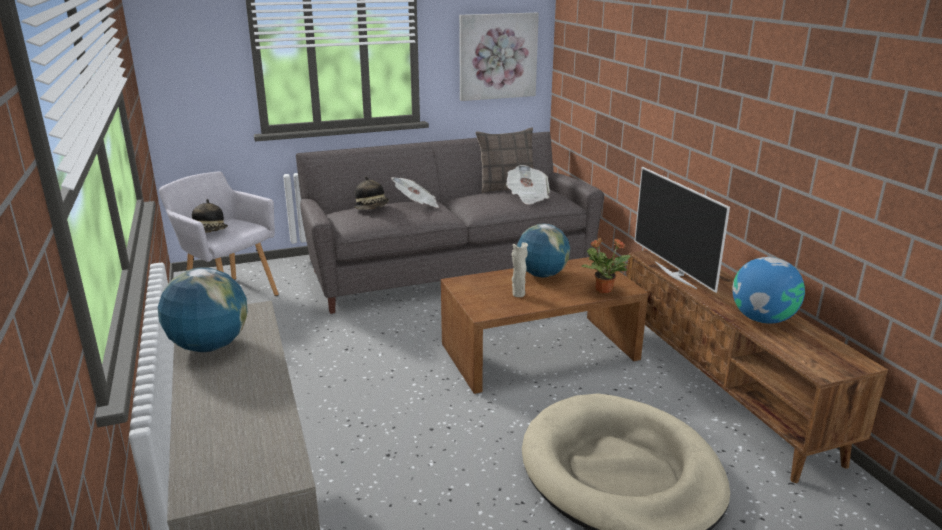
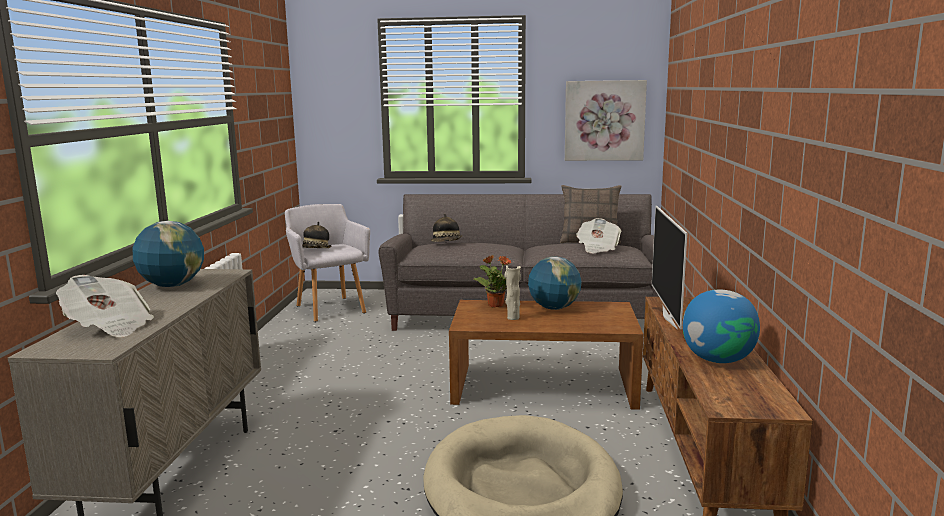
camera: 25 degrees right, 10 degrees down
newspaper [391,177,439,208] -> newspaper moved to [56,275,154,337]
potted plant [581,238,631,294] -> potted plant moved to [473,255,511,308]

